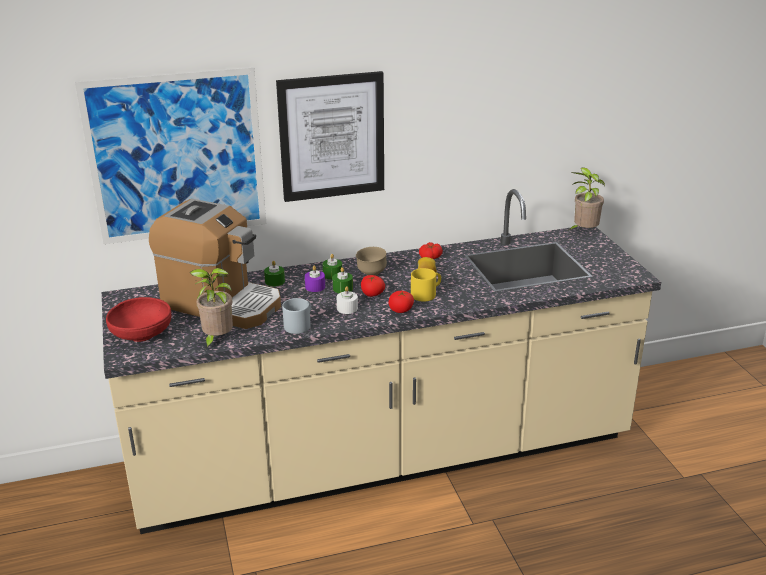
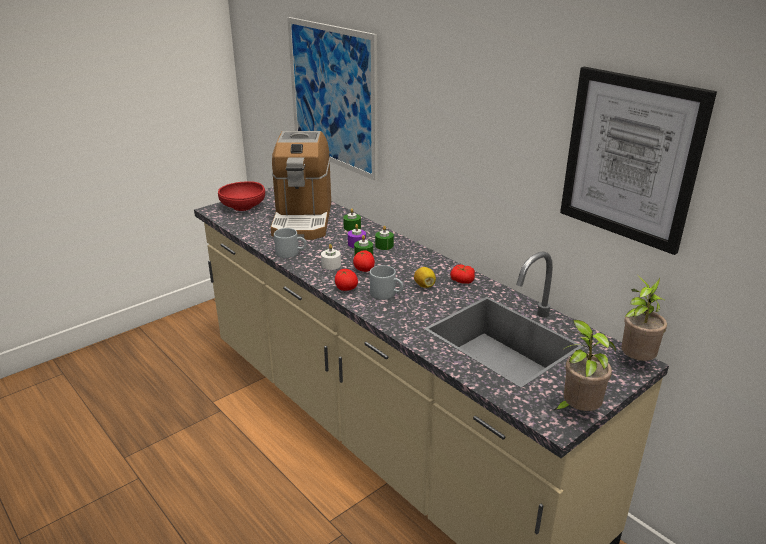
camera: 65 degrees right, 0 degrees up
potted plant [189,268,233,349] -> potted plant moved to [552,320,616,411]
picture [276,71,384,202] -> picture moved to [560,67,717,255]
brown bowl [356,247,387,276] -> none
yellow mug [411,268,441,302] -> grey mug [370,265,403,300]

